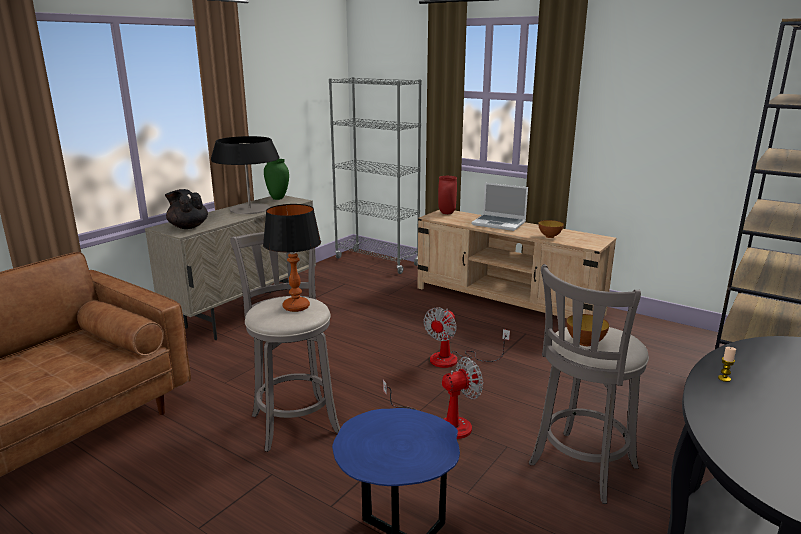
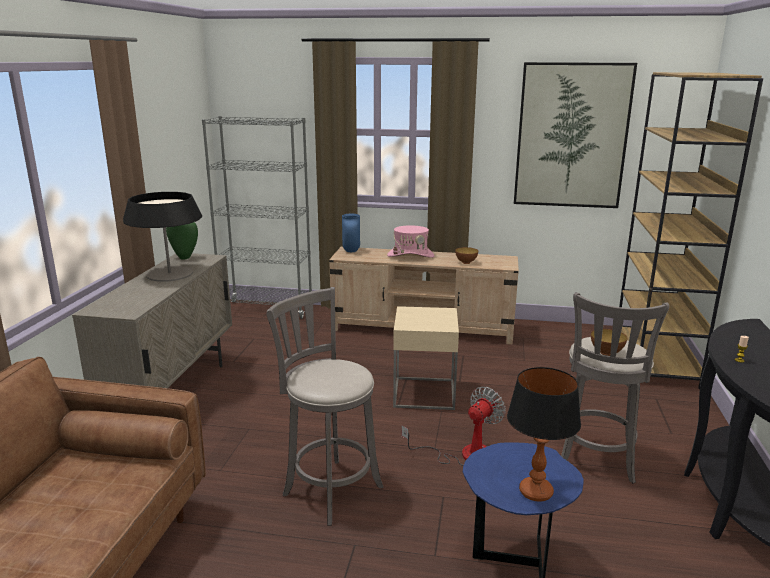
camera: 25 degrees left, 0 degrees up
black teapot [165,189,208,229] -> none
table lamp [263,204,321,312] -> table lamp moved to [507,367,581,502]
fan [424,308,510,368] -> beige side table [393,306,459,410]
red vase [438,176,457,214] -> blue vase [342,214,360,252]
laptop [471,183,528,231] -> pink hat [387,226,435,258]
none -> picture [514,62,637,208]

